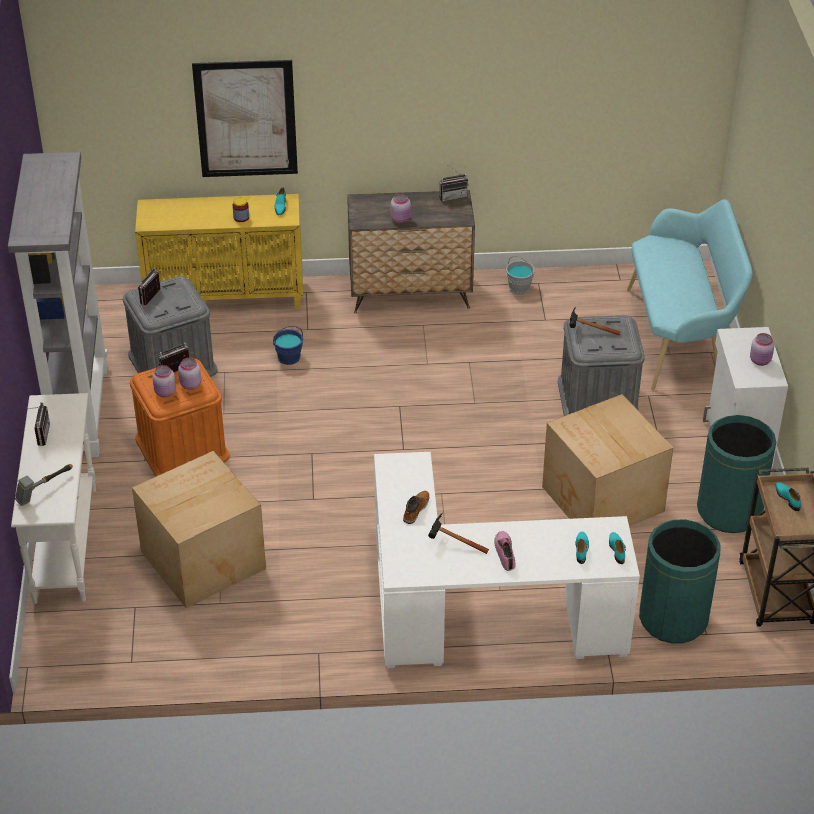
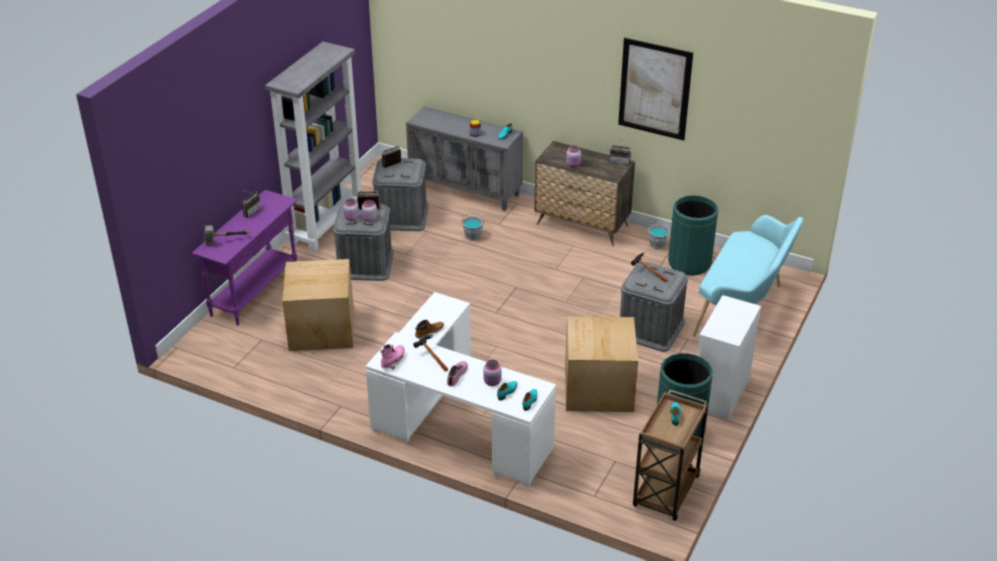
camera: 30 degrees right, 5 degrees down
white console table [11,393,96,604] -> purple console table [192,190,297,326]
orange storage box [130,358,230,477] -> grey storage box [333,204,394,281]
yellow cabinet [135,194,303,309] -> grey cabinet [406,106,523,211]
picture [192,60,298,177] -> picture moved to [618,38,693,140]
blue bucket [273,326,303,365] -> grey bucket [462,213,484,241]
green trash can [639,520,721,643] -> green trash can moved to [668,196,718,275]
pink jar [750,333,774,366] -> pink jar moved to [483,360,502,386]
none -> pink boot [380,344,405,370]

